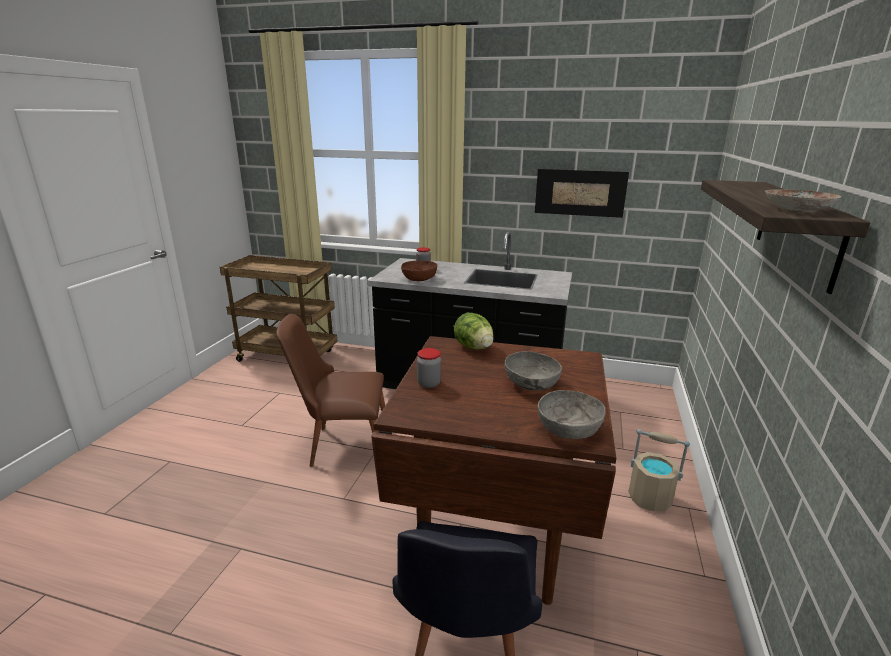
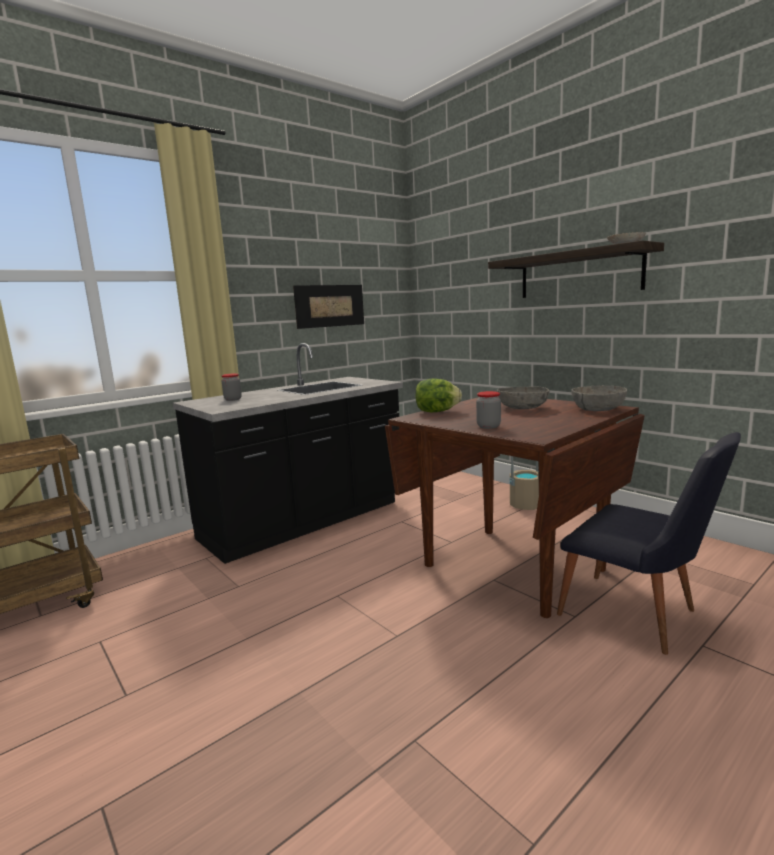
camera: 55 degrees left, 10 degrees down
brown chair [276,314,385,467] -> none
brown bowl [401,261,437,281] -> none

